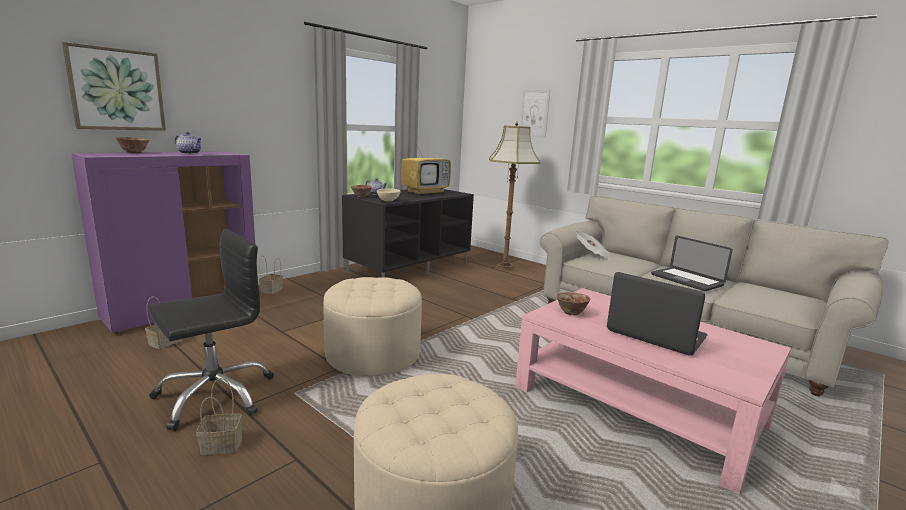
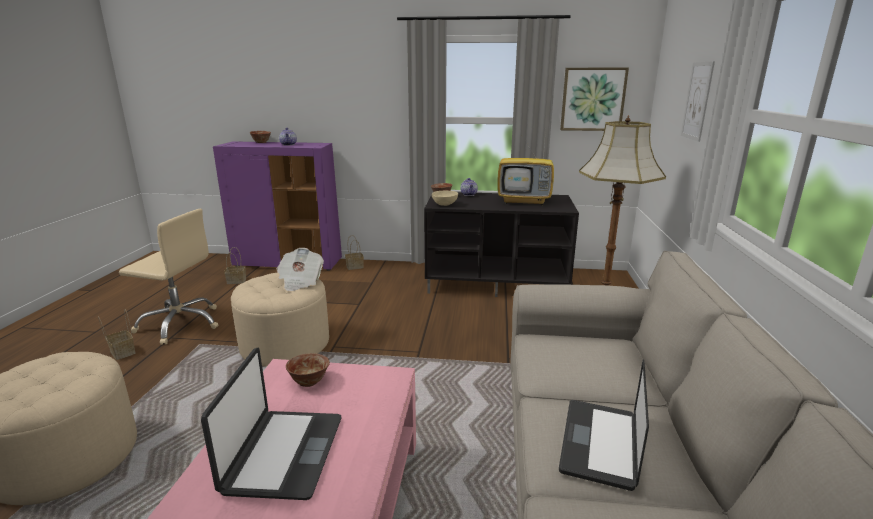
camera: 55 degrees right, 5 degrees up
picture [62,42,166,131] -> picture moved to [560,68,629,131]
black office chair [148,229,274,431] -> beige office chair [119,209,219,345]
newspaper [575,231,610,260] -> newspaper moved to [277,248,324,291]

